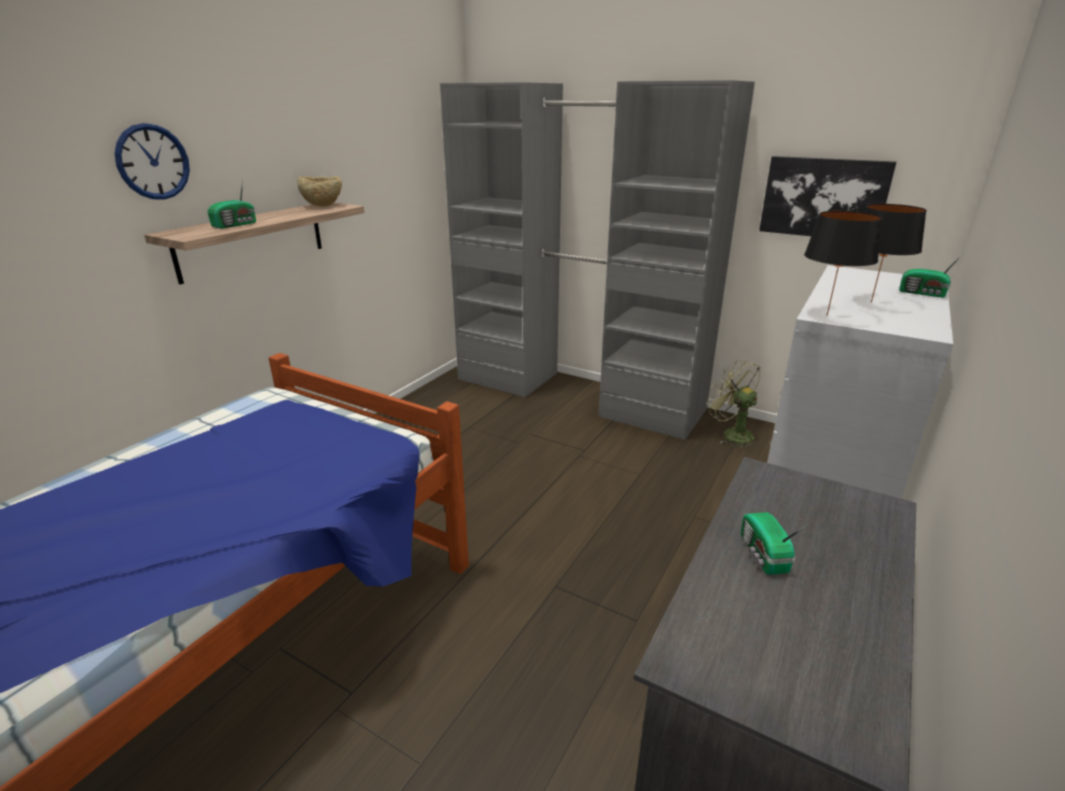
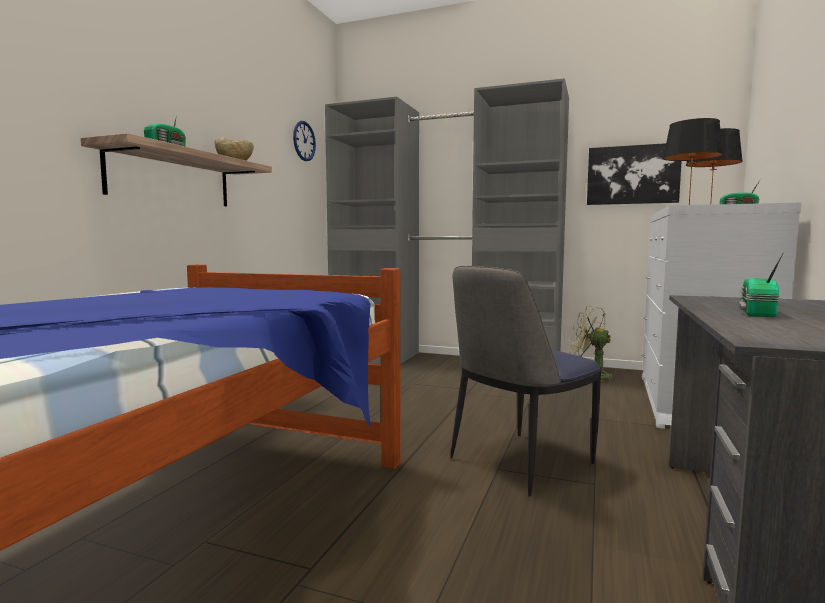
camera: 10 degrees left, 20 degrees down
wall clock [114,123,190,200] -> wall clock moved to [293,121,316,161]
radio [741,512,807,575] -> radio turned 45 degrees clockwise [739,252,784,317]
none -> chair [450,266,601,497]

